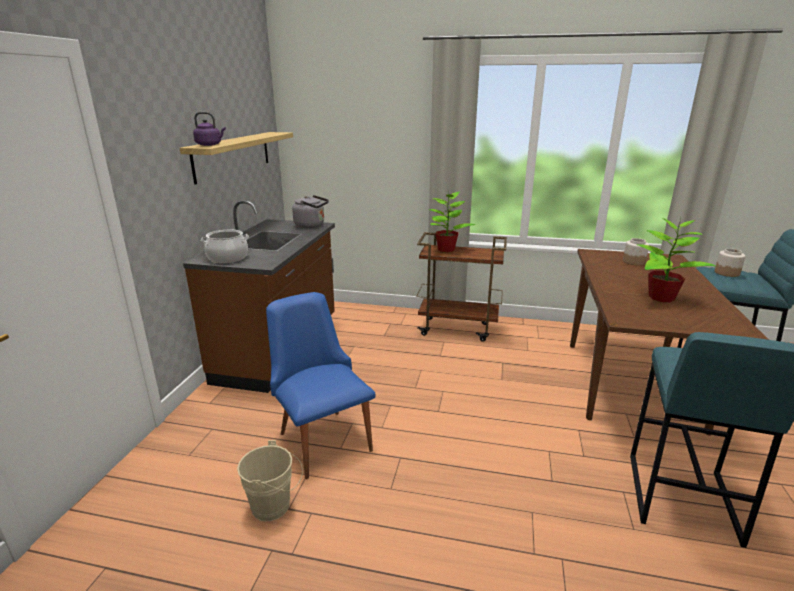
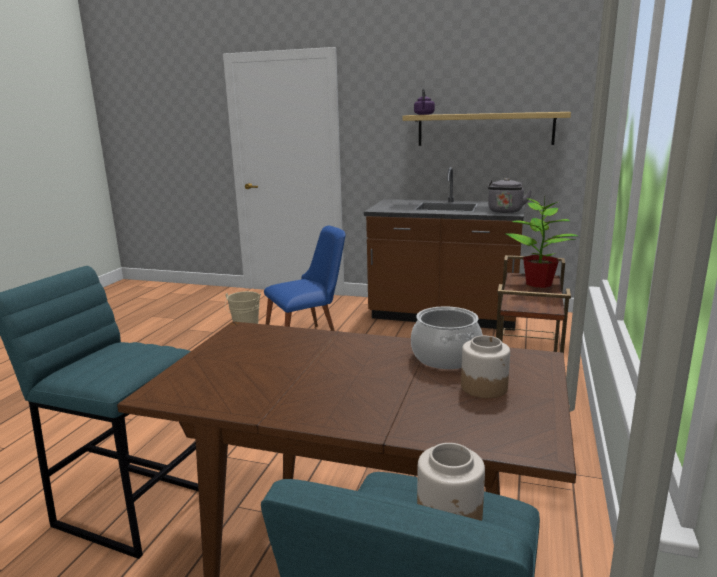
camera: 95 degrees right, 5 degrees down
cooking pot [201,230,249,263] -> cooking pot moved to [411,306,483,369]
potted plant [637,217,716,302] -> none

